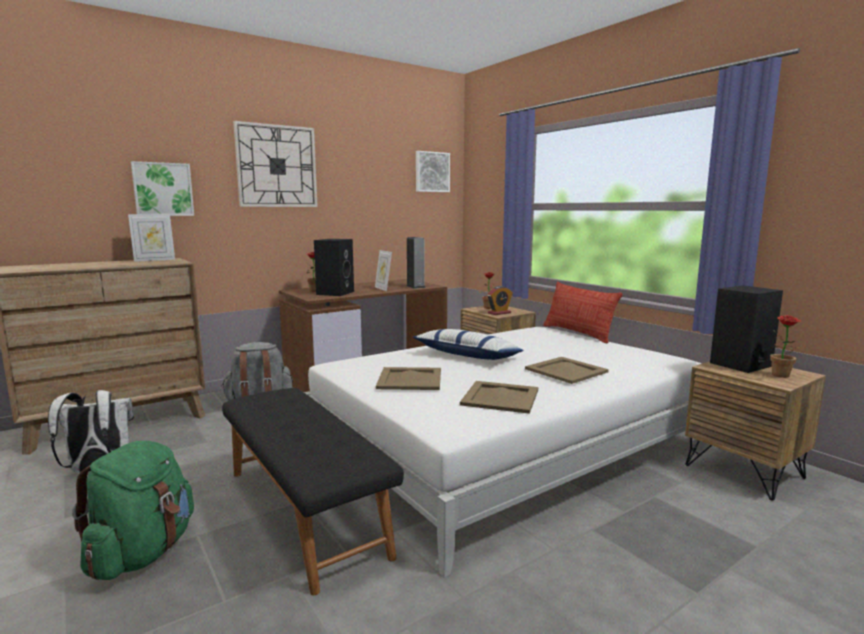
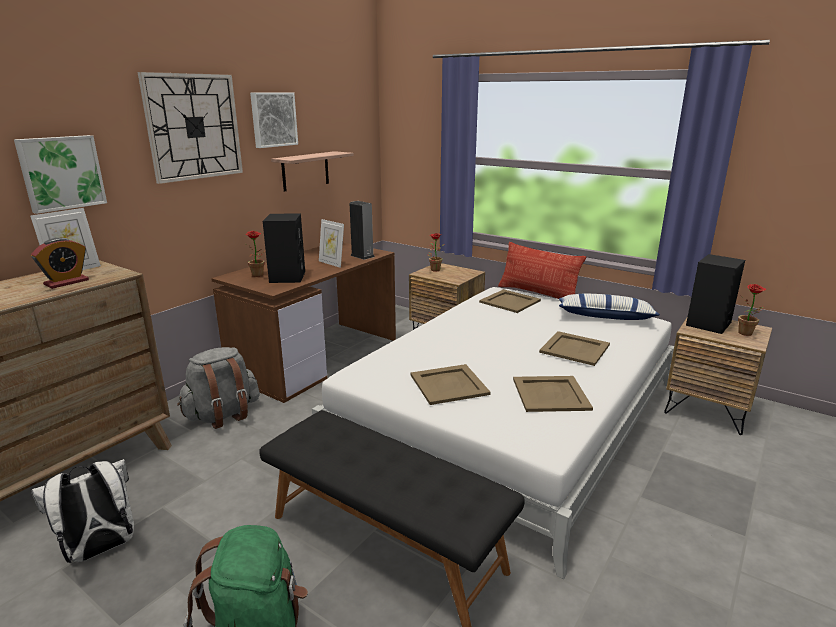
camera: 20 degrees left, 10 degrees up
pillow [413,329,524,360] -> pillow moved to [559,293,660,320]
picture [416,151,450,192] -> picture moved to [250,93,298,148]
alarm clock [487,286,513,315] -> alarm clock moved to [31,238,89,289]
none -> shelf [271,151,354,192]
none -> beige tray [479,289,541,313]

